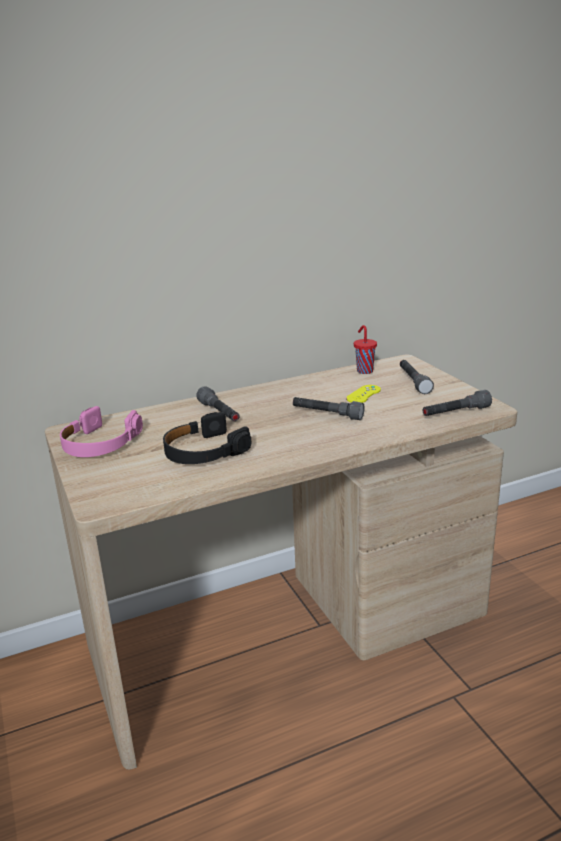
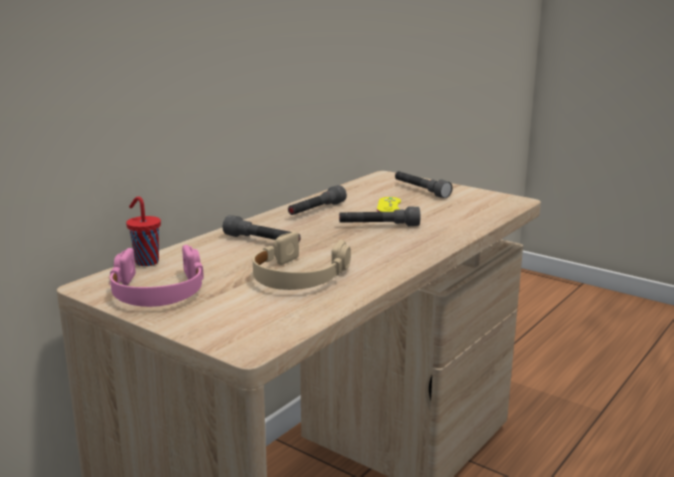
camera: 30 degrees left, 5 degrees down
black headphones [163,412,251,464] -> beige headphones [253,232,351,290]
red cup [354,325,377,374] -> red cup moved to [126,197,161,266]
grey flashlight [423,390,492,416] -> grey flashlight moved to [288,185,347,215]

